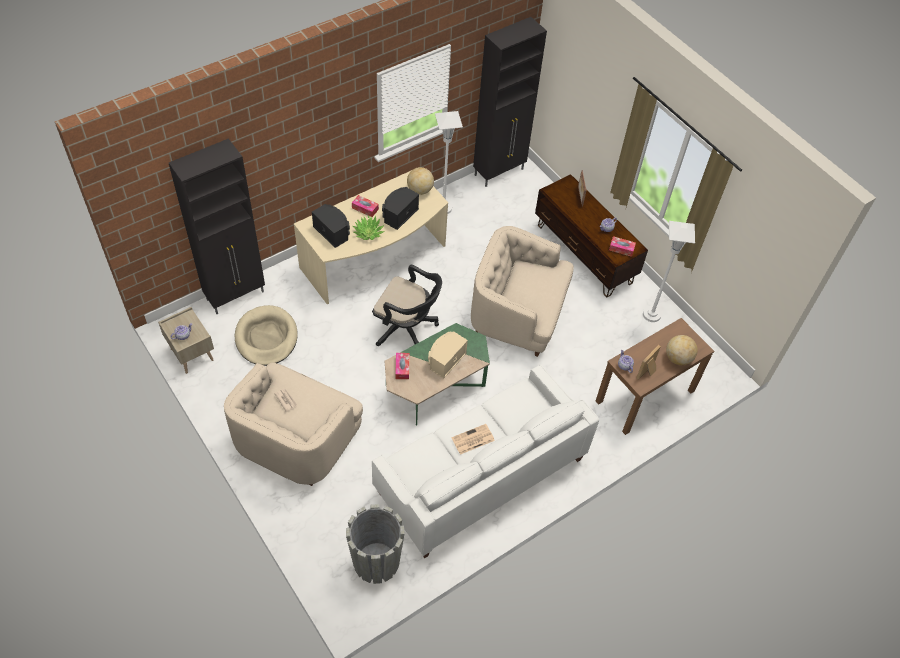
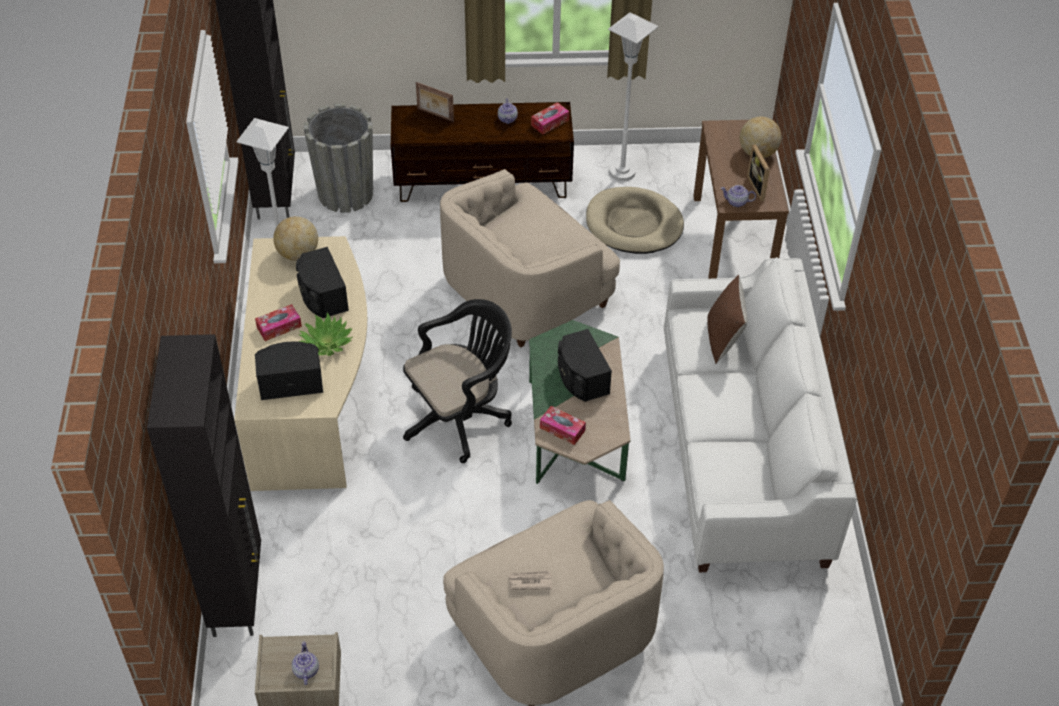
camera: 55 degrees left, 5 degrees down
beige dog bed [235,305,298,366] -> beige dog bed moved to [586,187,684,254]
grey planter [346,504,404,584] -> grey planter moved to [304,103,373,213]
beige speaker [428,331,468,378] -> black speaker [558,329,612,402]
newspaper [451,424,495,455] -> none
none -> brown pillow [707,275,747,364]

